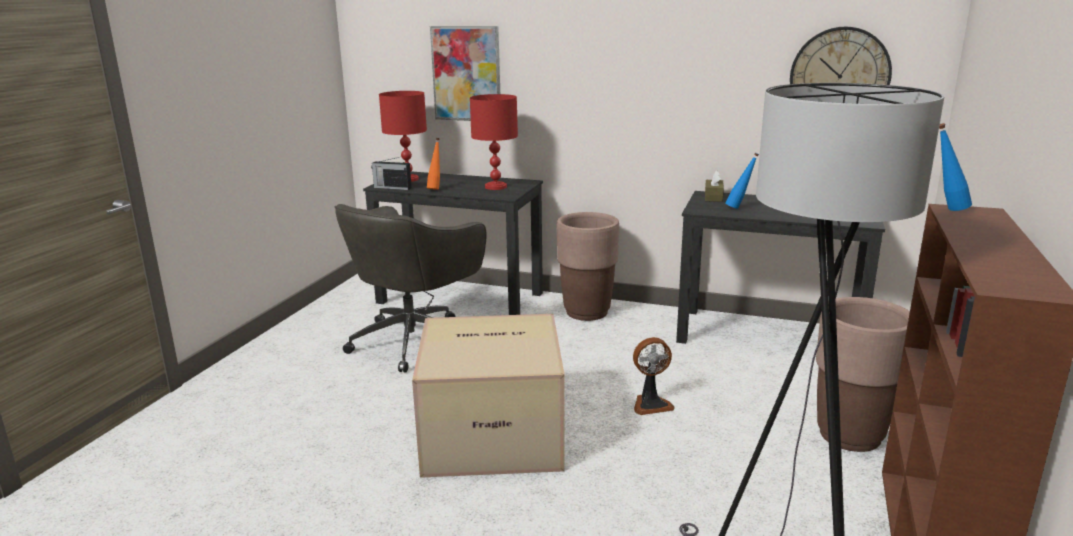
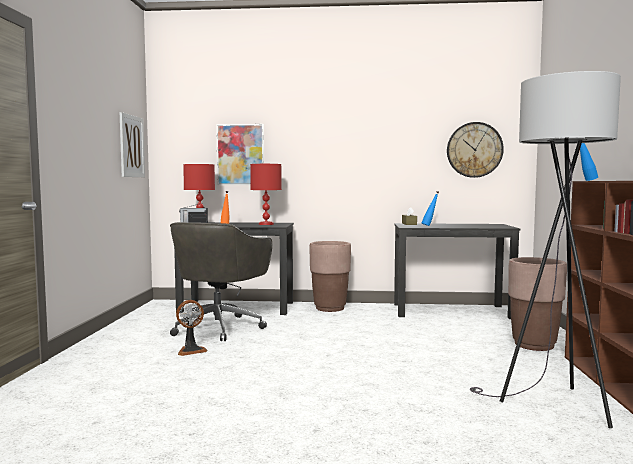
camera: 15 degrees left, 15 degrees down
cardboard box [412,314,565,478] -> none
fan [633,337,675,415] -> fan moved to [176,300,208,356]
none -> picture [120,112,145,177]

